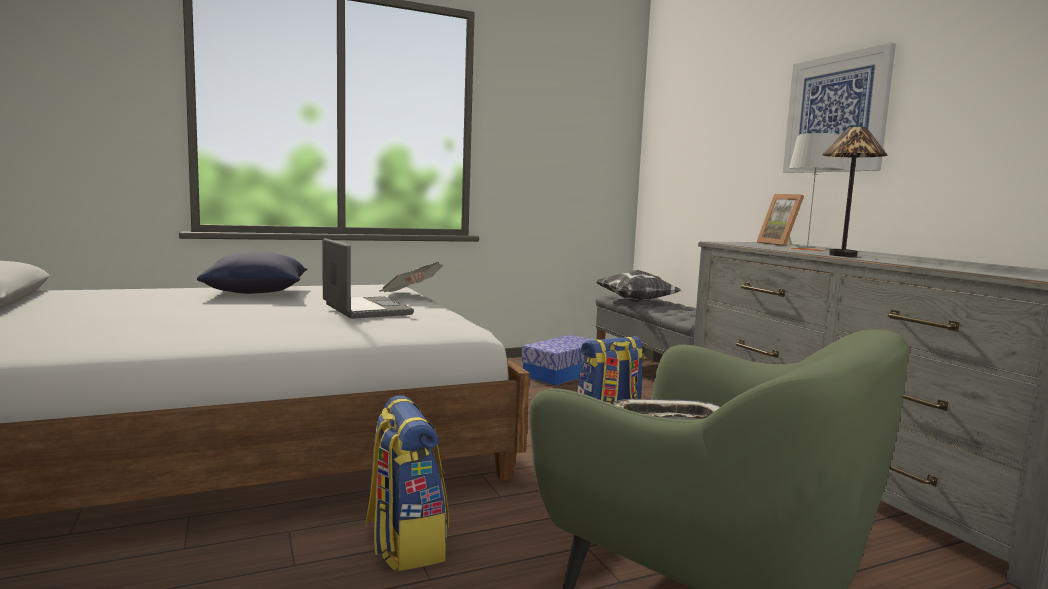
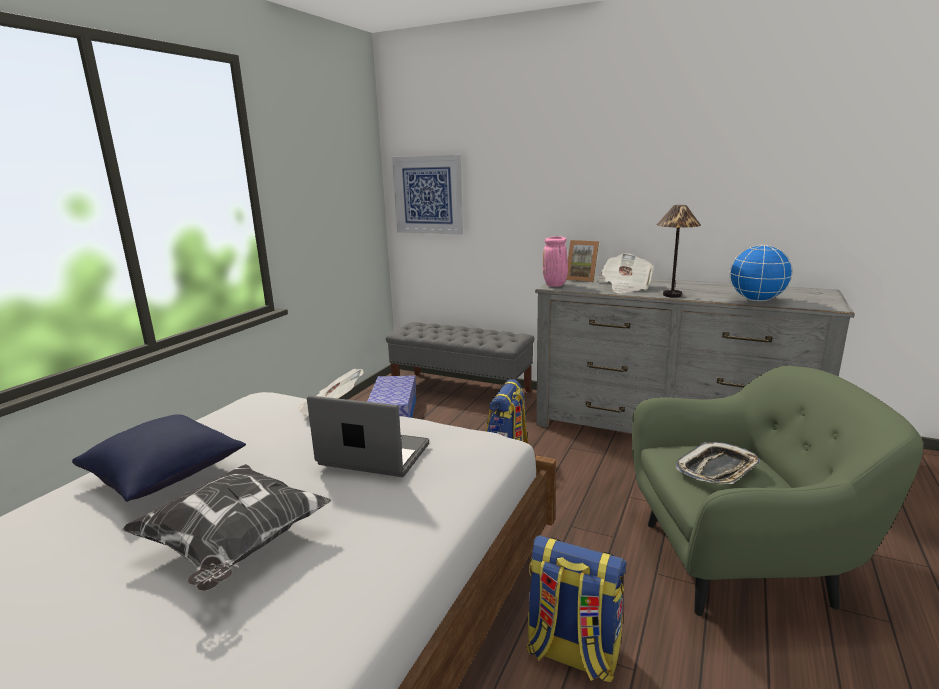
camera: 40 degrees left, 10 degrees up
pillow [596,270,682,302] -> pillow moved to [122,464,331,591]
picture [783,43,896,173] -> picture moved to [392,155,463,235]
grey table lamp [789,133,843,251] -> newspaper [601,253,654,293]
none -> pink vase [543,236,568,287]
none -> globe [729,245,793,301]

